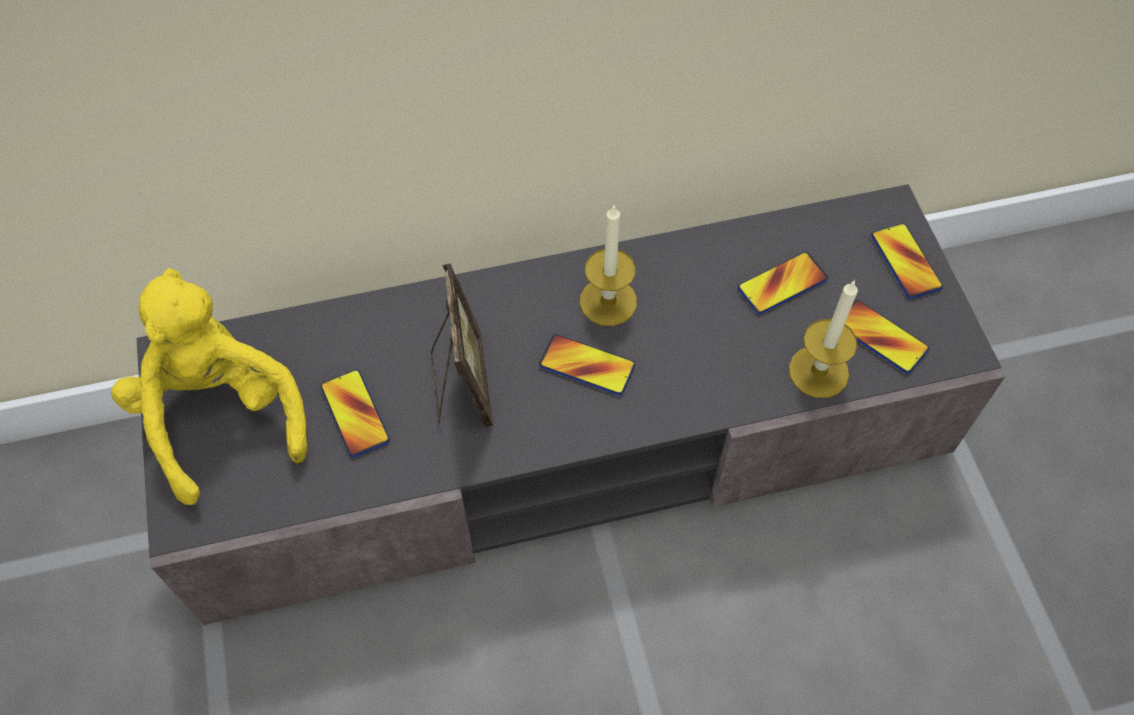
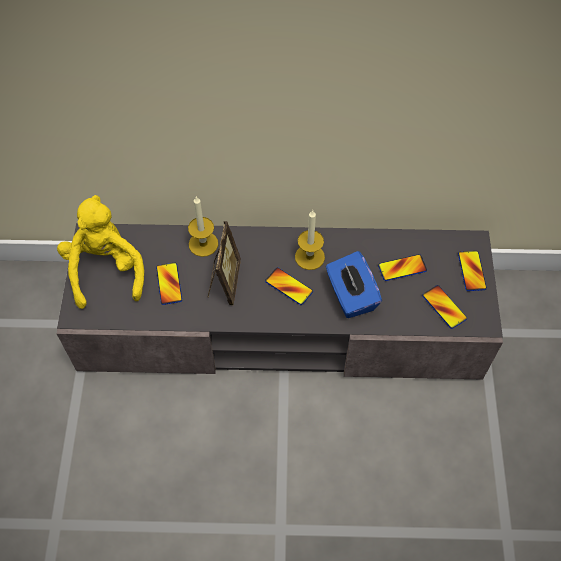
camera: 15 degrees right, 0 degrees up
candle [789,280,858,398] -> candle moved to [188,196,218,257]
none -> blue tissue box [326,251,382,318]

